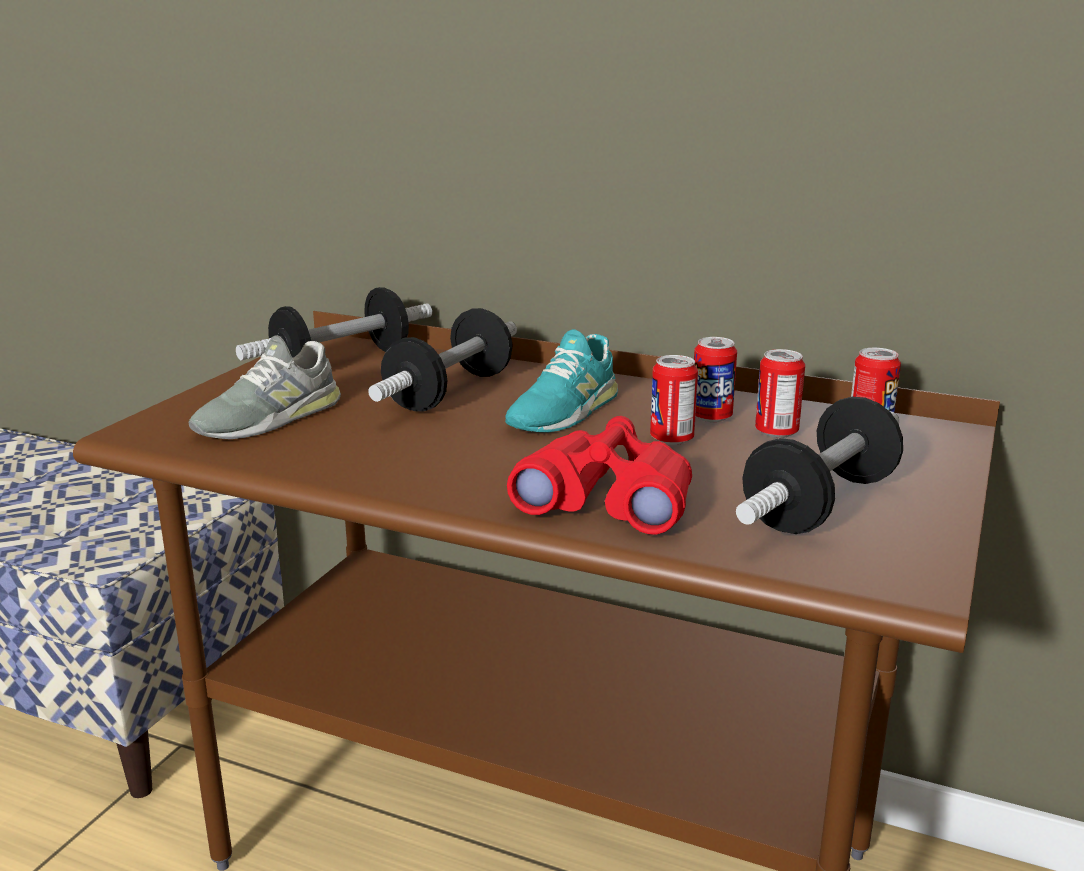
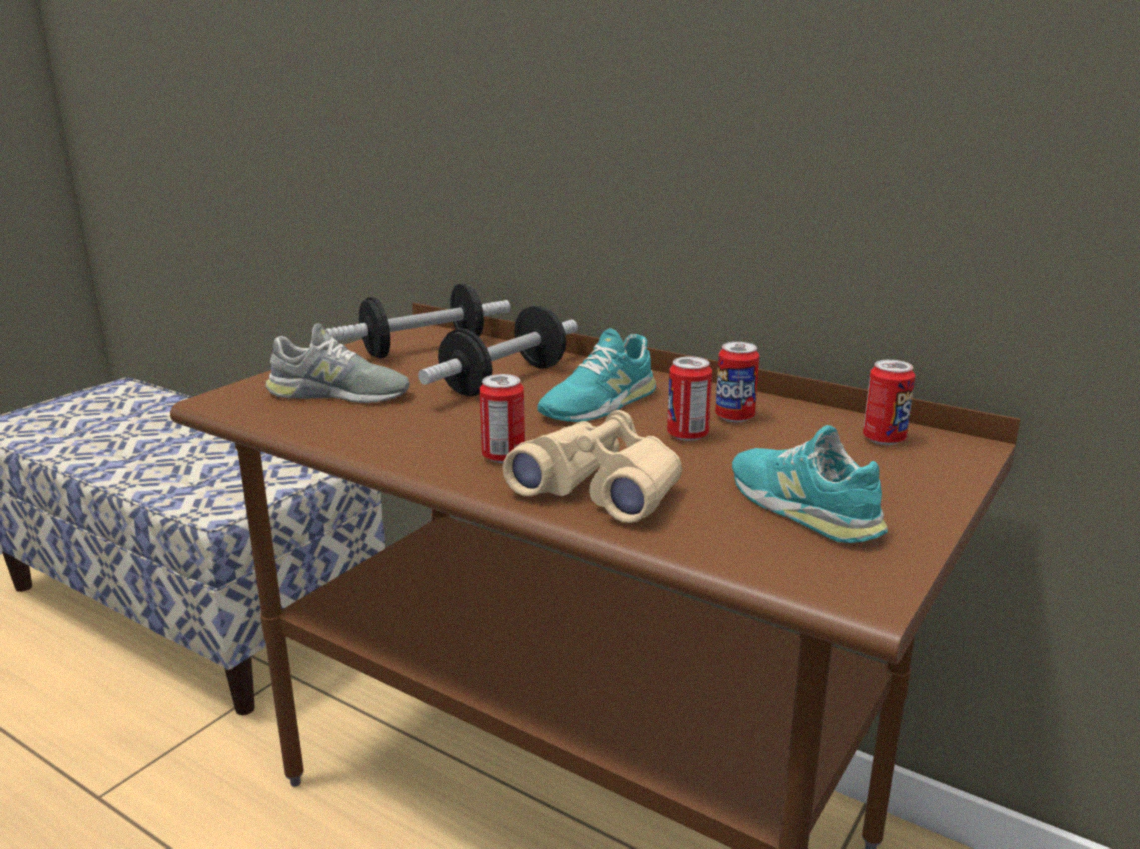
camera: 10 degrees right, 0 degrees up
grey shoe [189,335,341,439] -> grey shoe turned 135 degrees counterclockwise [265,323,410,403]
red binoculars [507,416,692,534] -> beige binoculars [503,410,682,523]
dumbbell [736,397,903,534] -> turquoise shoe [732,425,888,543]
can [755,349,805,438] -> can moved to [479,374,525,463]

